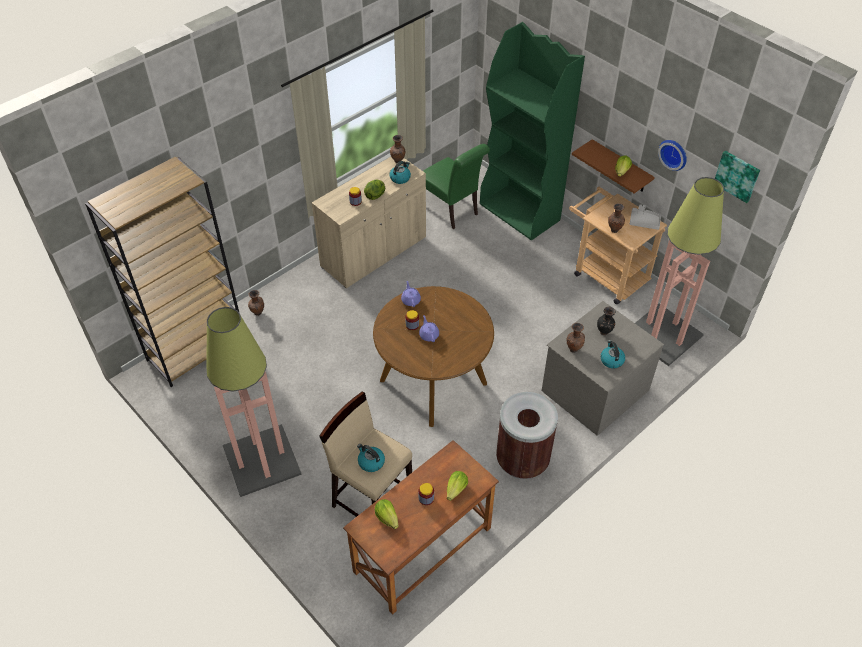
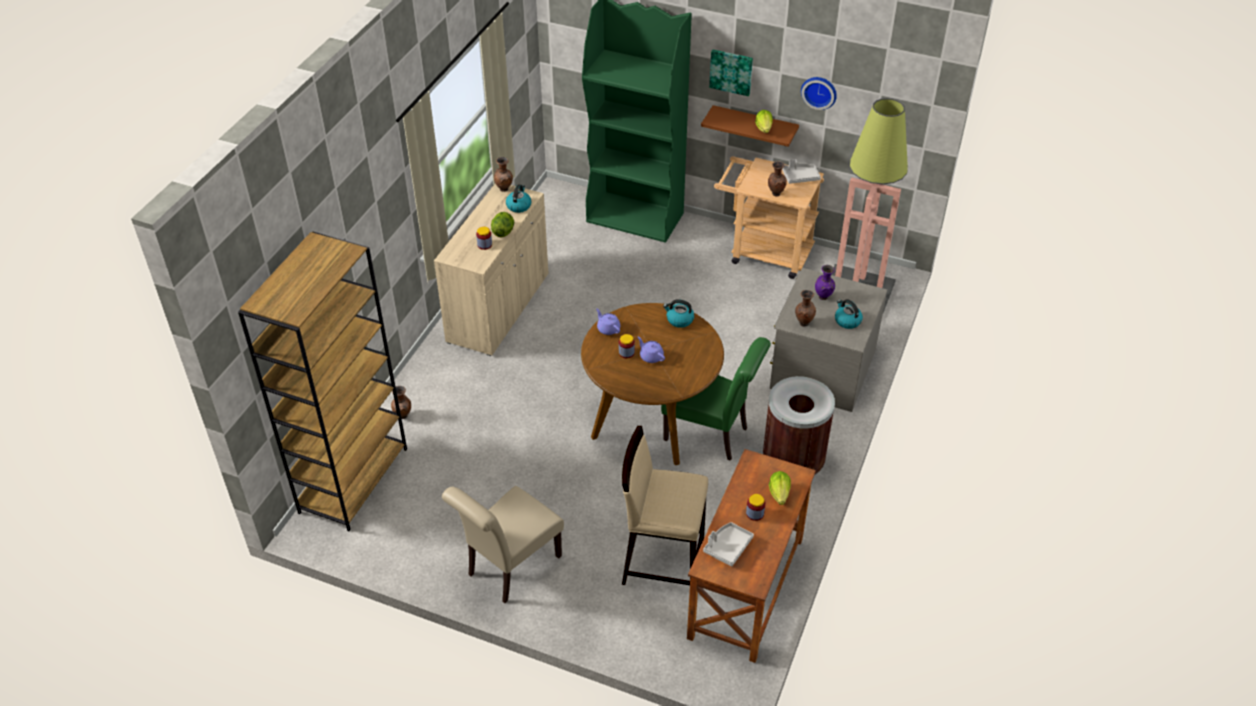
camera: 25 degrees left, 5 degrees down
floor lamp [206,307,302,497] -> beige chair [442,486,564,603]
kettle [357,444,385,472] -> kettle moved to [663,299,694,328]
lettuce [375,499,398,529] -> grey tray [703,522,754,566]
green chair [423,144,490,229] -> green chair moved to [661,337,771,461]
black vase [597,307,616,335] -> purple vase [815,265,835,300]
picture [715,151,760,203] -> picture moved to [709,49,753,96]

